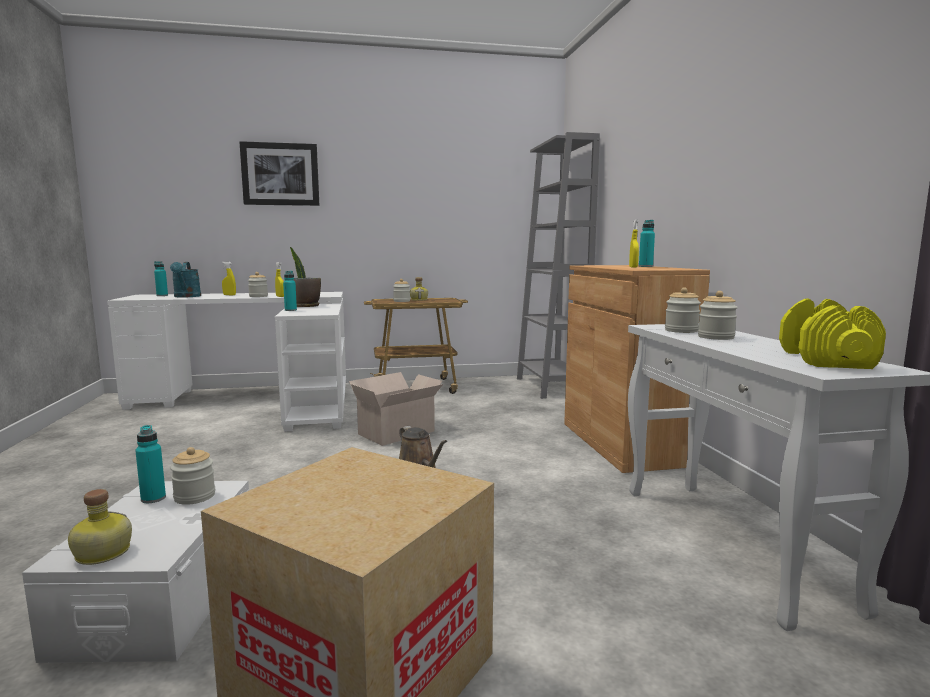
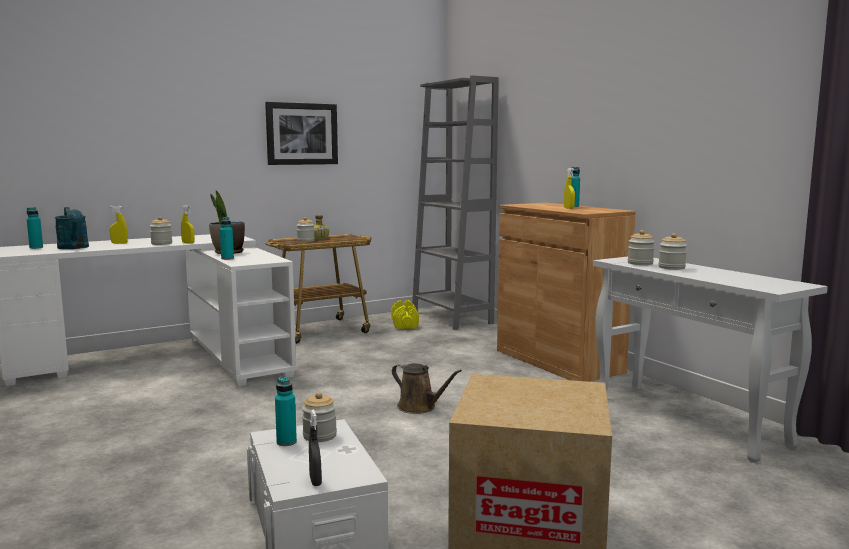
camera: 20 degrees left, 0 degrees up
bottle [68,489,132,565] -> grey spray bottle [309,410,322,486]
picture [239,141,319,206] -> picture moved to [265,102,338,165]
cardboard box [349,372,443,446] -> none
yellow dumbbell [779,299,886,369] -> yellow dumbbell moved to [391,300,419,329]

